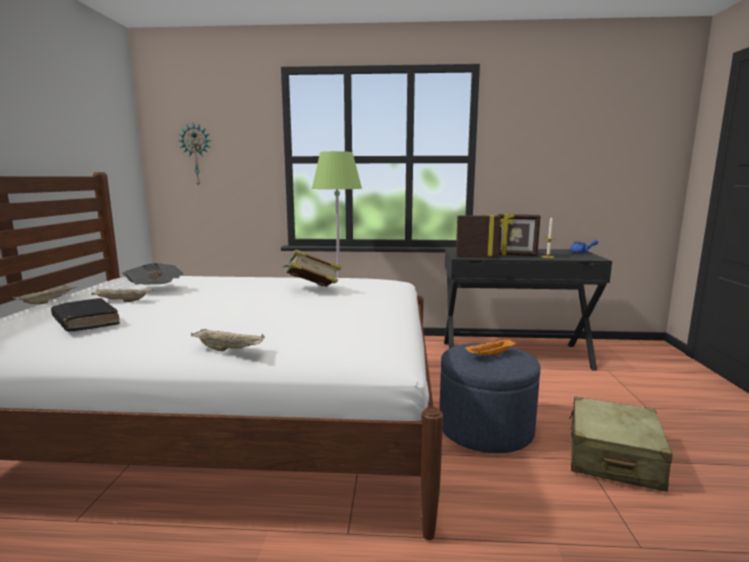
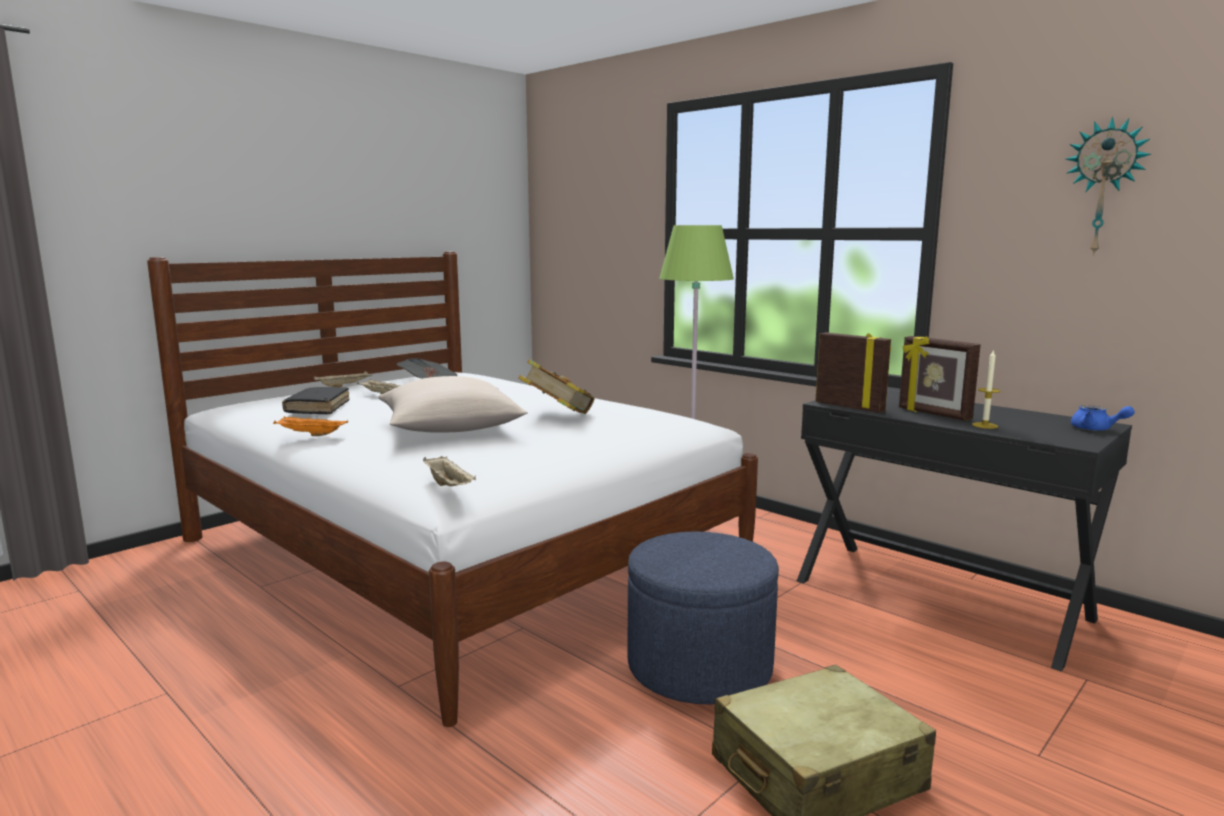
camera: 40 degrees right, 0 degrees up
wall clock [179,122,211,187] -> wall clock moved to [1066,117,1151,256]
beige tray [191,328,265,352] -> beige tray moved to [423,456,476,486]
orange tray [465,338,516,356] -> orange tray moved to [273,416,348,436]
none -> beige pillow [378,376,528,433]

